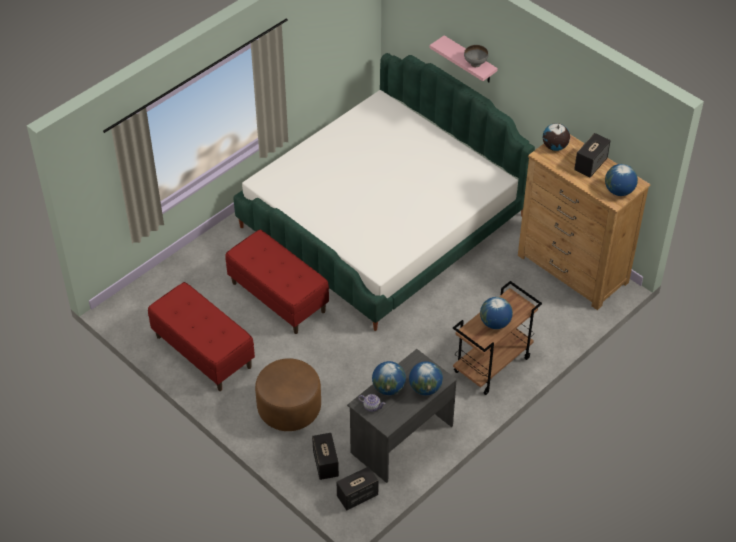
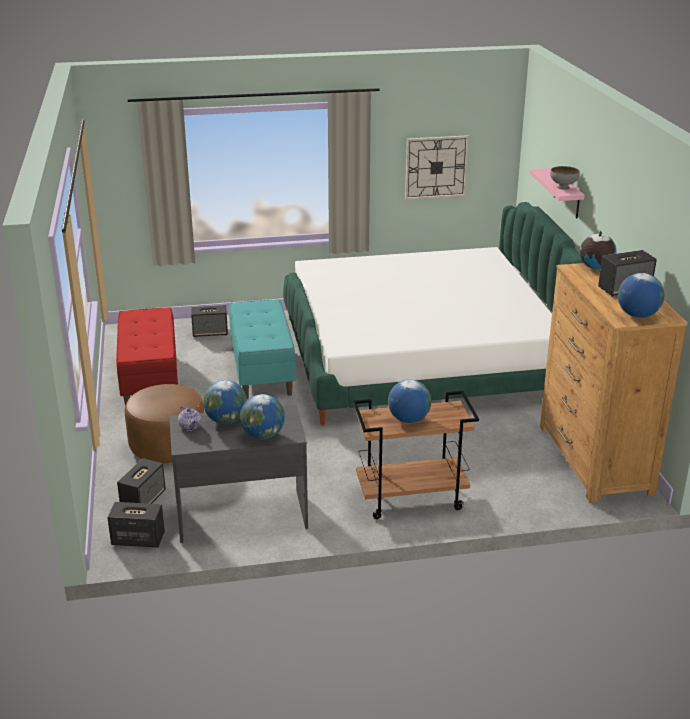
camera: 35 degrees right, 20 degrees down
red bench [225,229,329,334] -> turquoise bench [229,299,296,399]
none -> speaker [191,305,228,337]
none -> wall clock [405,135,469,200]

